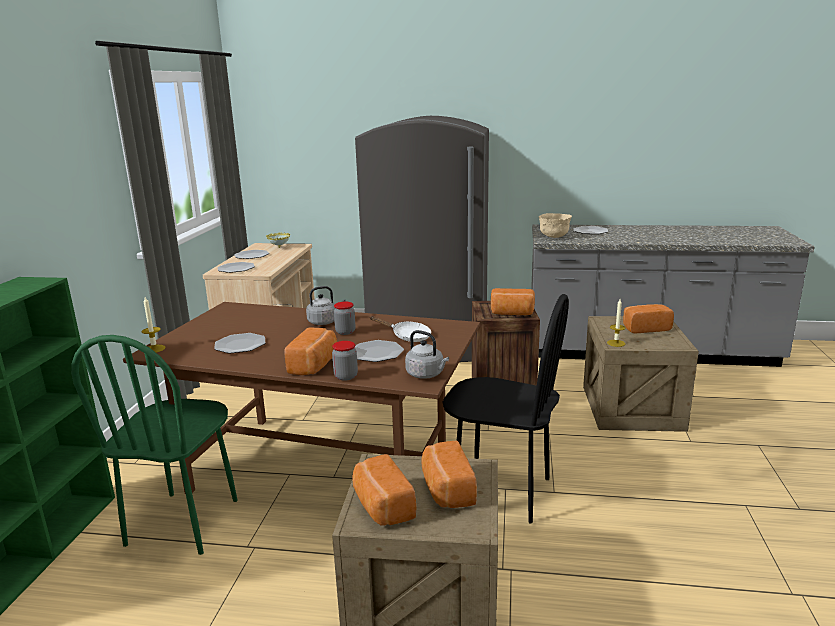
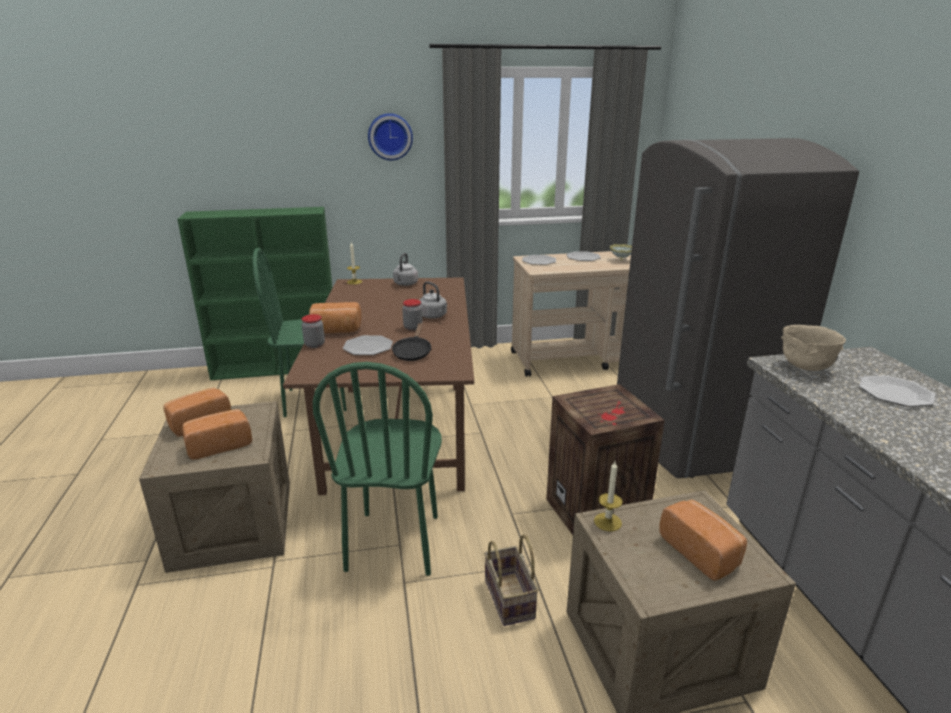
camera: 70 degrees right, 5 degrees up
plate [214,333,265,353] -> none
white frying pan [370,316,431,342] -> black frying pan [392,323,432,361]
grey kettle [405,330,449,379] -> grey kettle moved to [393,253,418,286]
black chair [442,294,569,524] -> green chair [313,362,442,576]
bread [491,288,535,315] -> none
none -> wall clock [368,113,413,161]
none -> basket [484,535,539,626]

